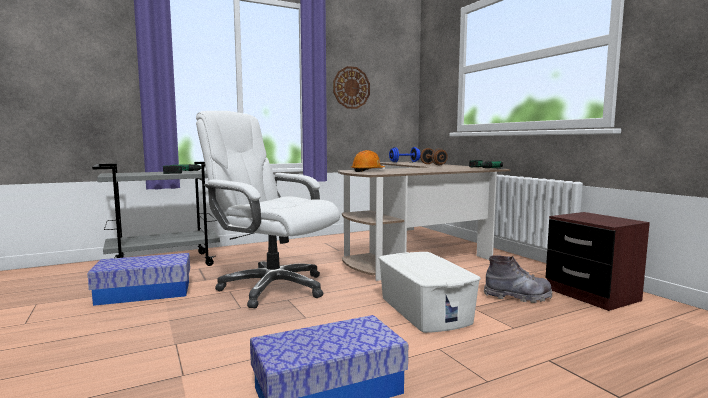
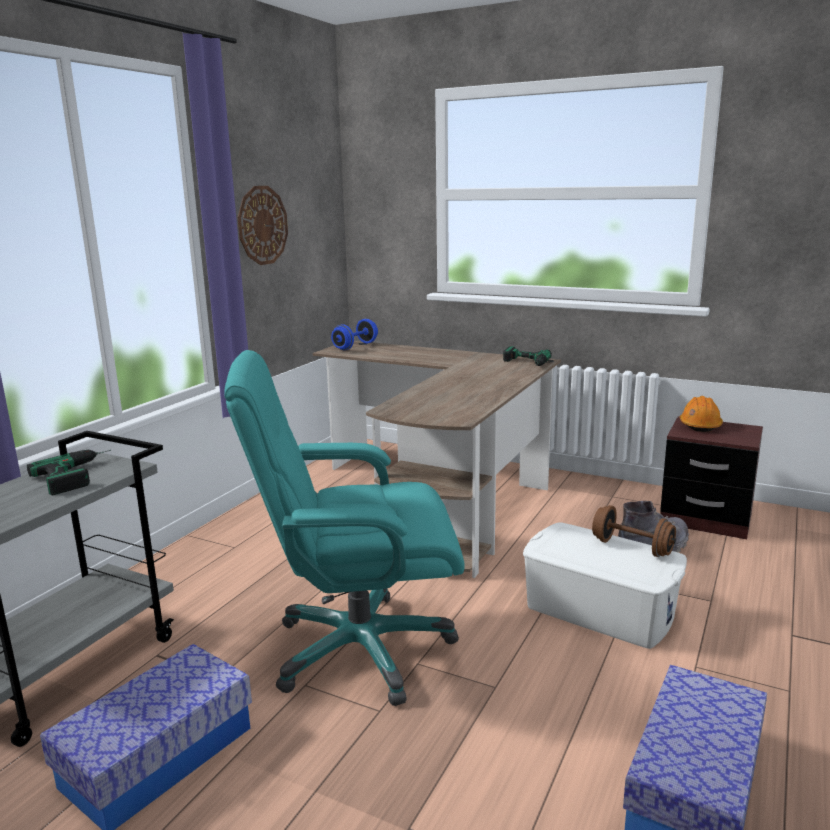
camera: 35 degrees left, 10 degrees up
white office chair [196,111,340,308] -> turquoise office chair [224,350,465,706]
orange hard hat [351,150,385,172] -> orange hard hat moved to [680,396,723,432]
brown dumbbell [420,148,448,166] -> brown dumbbell moved to [592,505,676,557]

